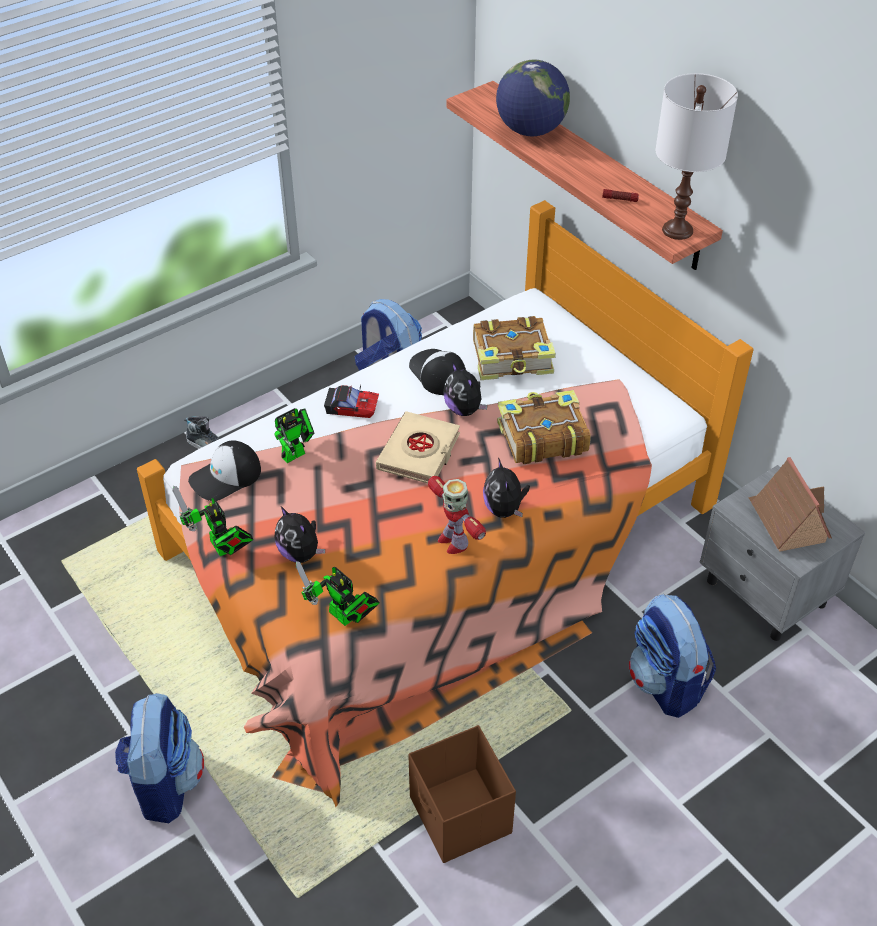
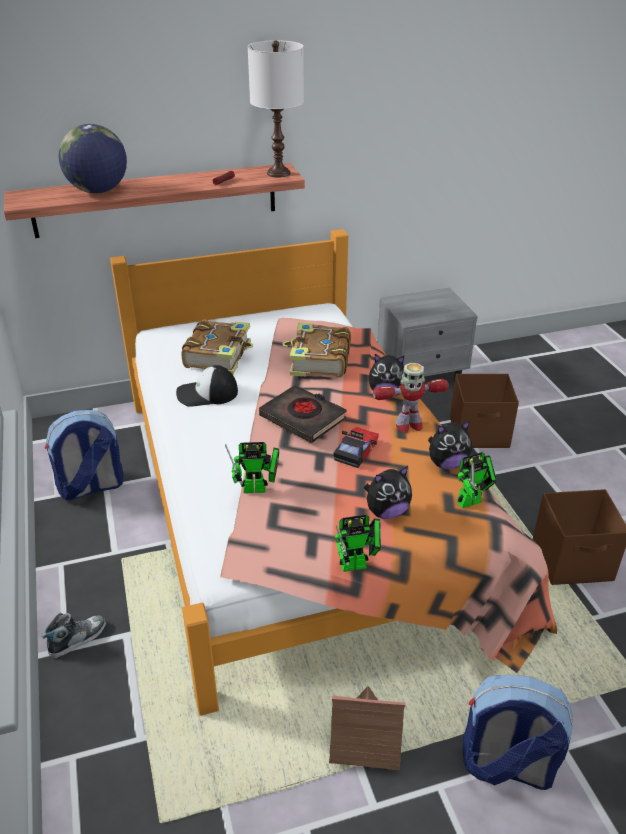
camera: 70 degrees left, 10 degrees down
cap [188,440,261,501] -> none
toy robot [274,408,314,463] -> toy robot turned 105 degrees clockwise [225,442,279,493]
toy car [324,385,379,418] -> toy car moved to [333,427,379,468]
beige book [376,411,460,483] -> black book [259,385,347,443]
plush toy [443,362,488,416] -> plush toy moved to [428,420,472,469]
backpack [629,594,716,718] -> brown storage box [450,374,519,448]
toy house [748,457,832,552] -> toy house moved to [329,686,406,770]

